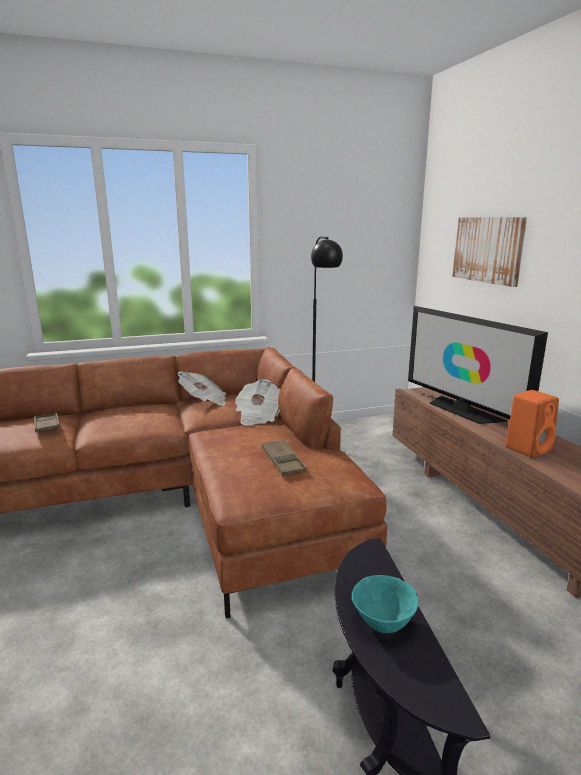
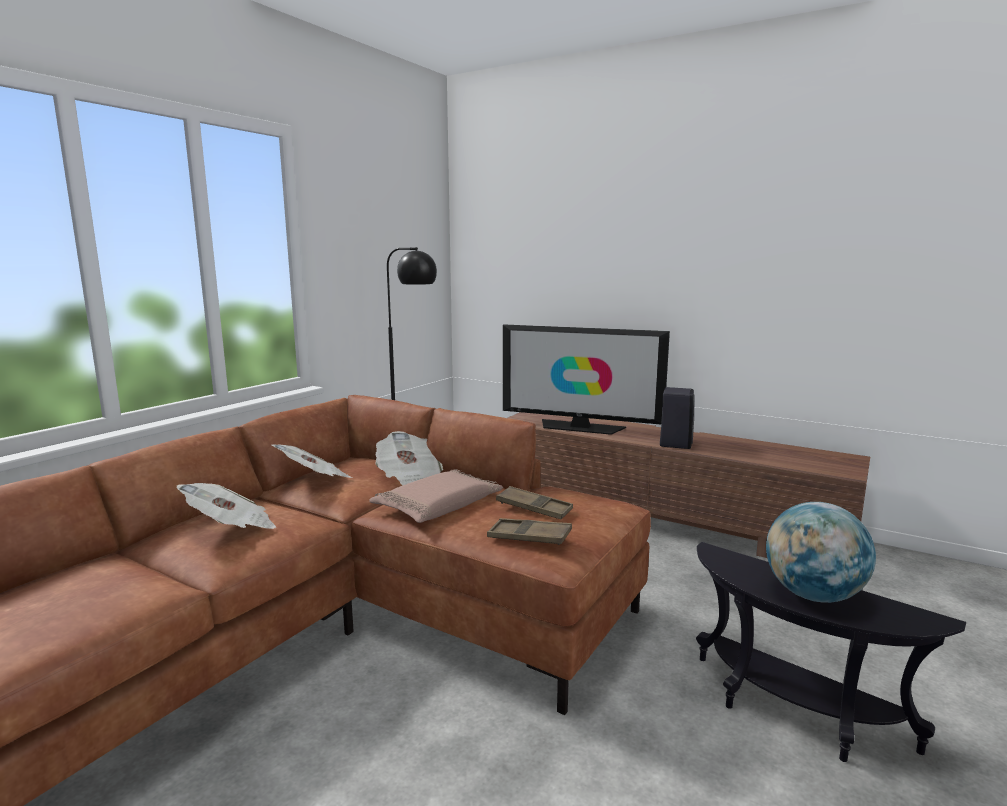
camera: 40 degrees left, 5 degrees down
brown tray [34,413,60,433] -> brown tray moved to [487,518,572,545]
turquoise bowl [352,575,419,633] -> globe [766,502,876,603]
picture [452,217,527,287] -> none
orange speaker [505,390,559,458] -> black speaker [660,387,695,449]
none -> newspaper [176,483,277,529]
none -> beige pillow [369,469,503,523]

